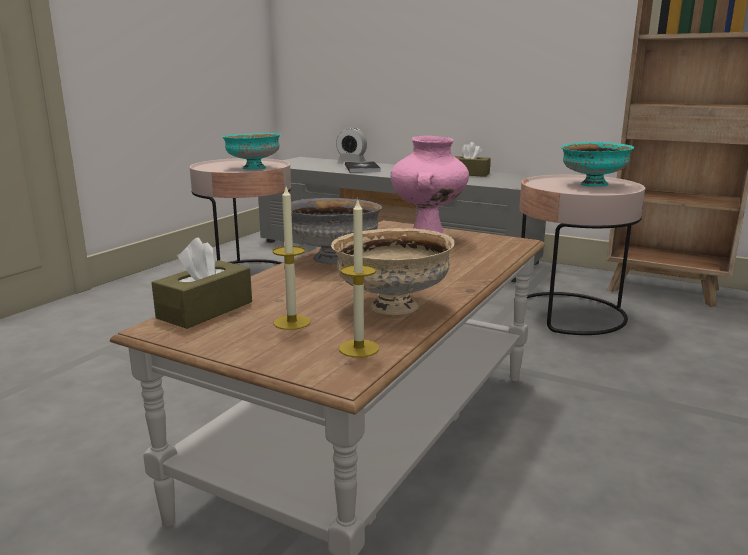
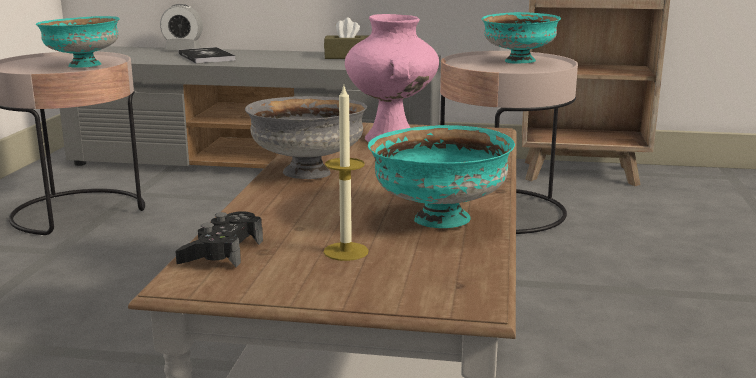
camera: 20 degrees left, 0 degrees up
brown tissue box [152,237,252,329] -> black game controller [175,211,263,267]
beige bowl [331,228,455,315] -> turquoise bowl [368,125,515,228]
candle [339,200,379,358] -> none

